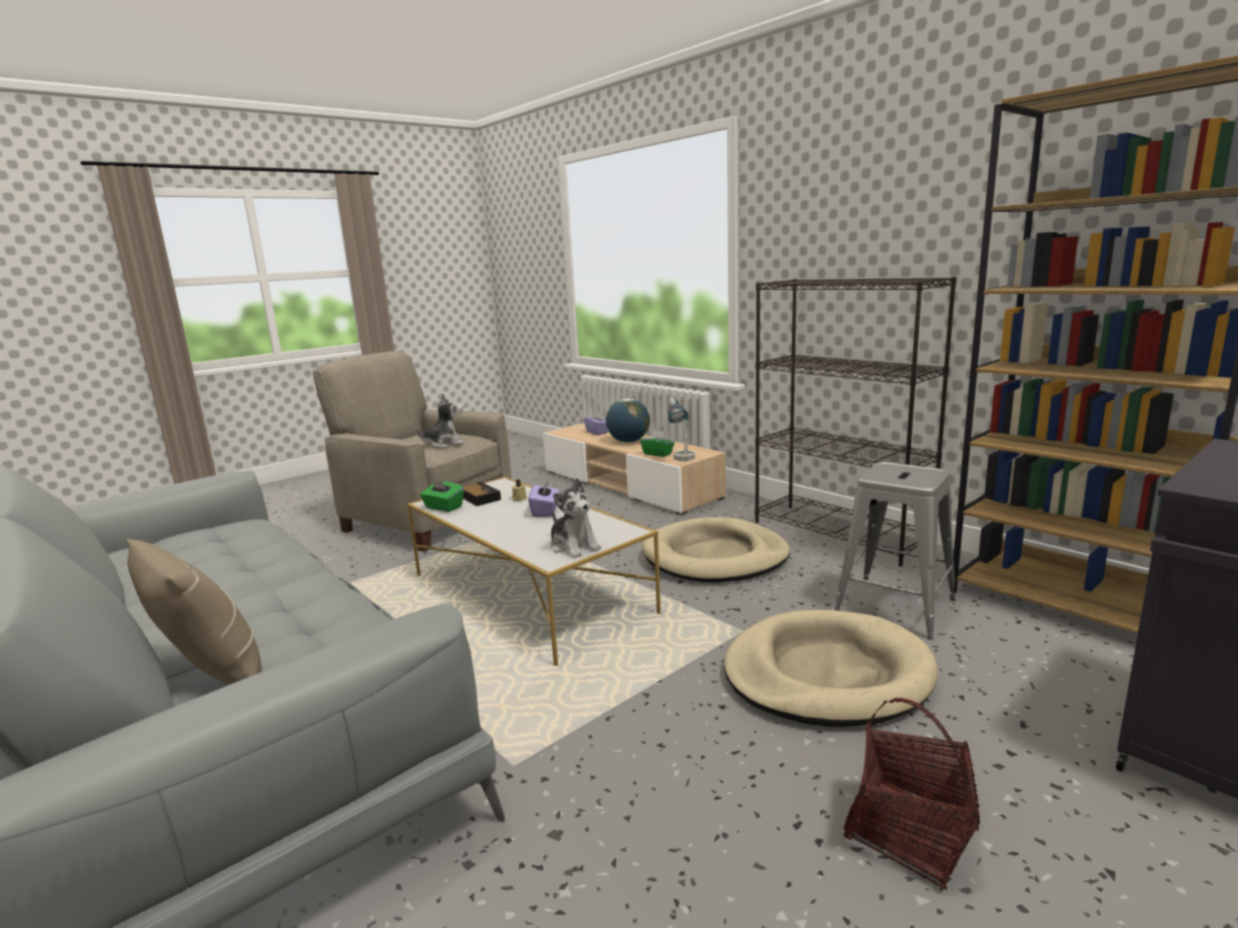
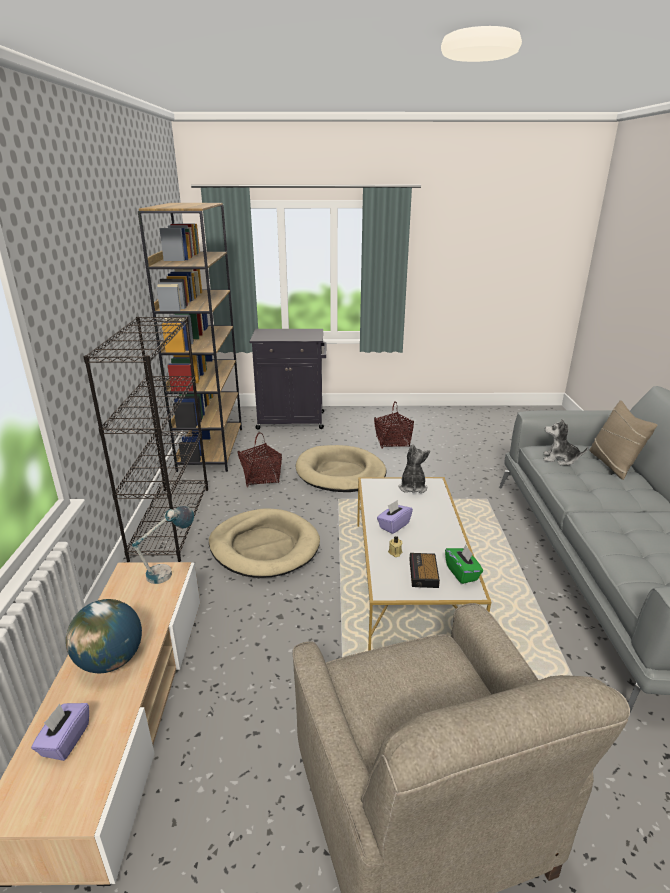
camera: 140 degrees left, 10 degrees up
plush toy [415,394,464,448] -> plush toy moved to [544,419,588,465]
green tissue box [640,430,675,457] -> none
grey stool [835,462,956,640] -> basket [238,432,282,488]

